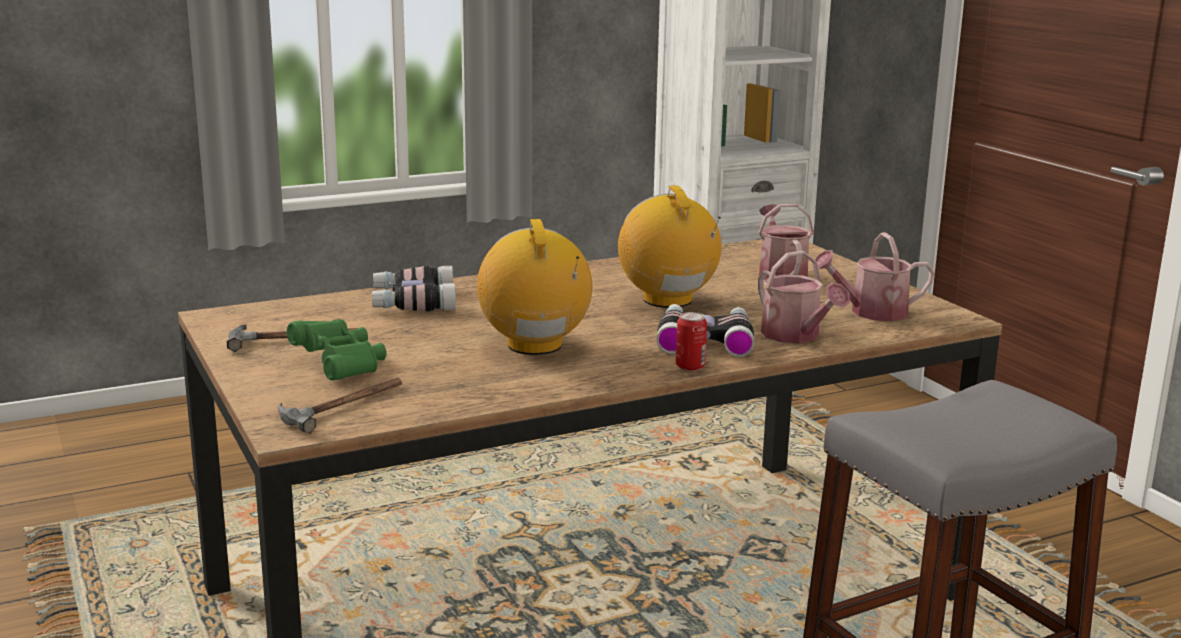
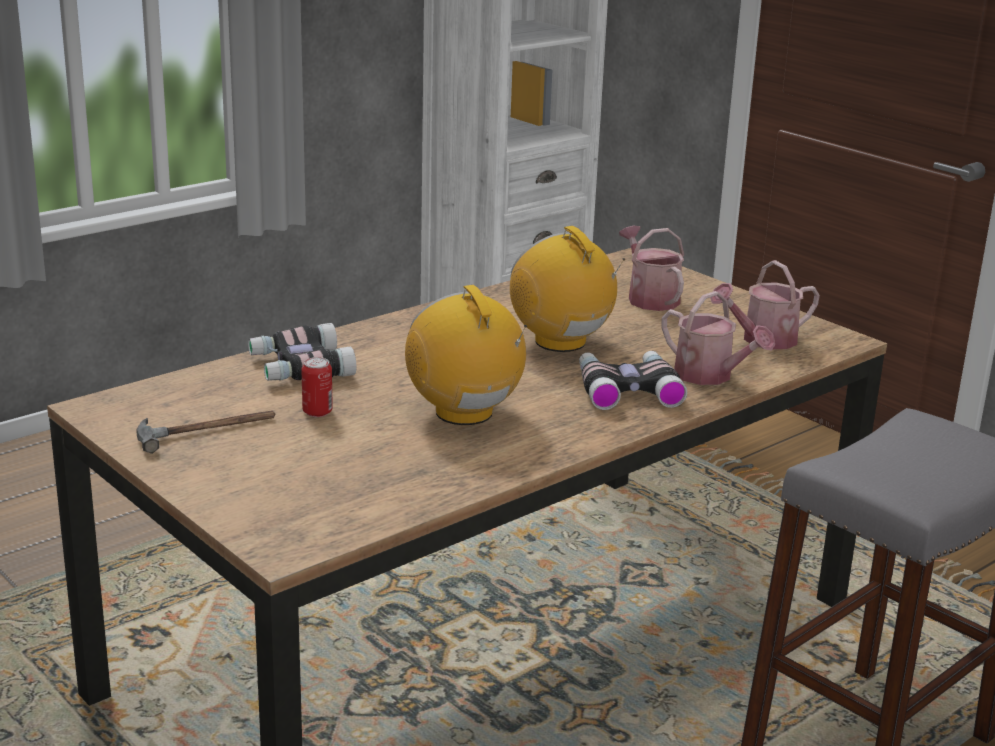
camera: 15 degrees left, 5 degrees up
hammer [278,378,402,434] -> none
green binoculars [287,319,387,380] -> none
can [676,312,707,371] -> can moved to [301,357,333,417]

